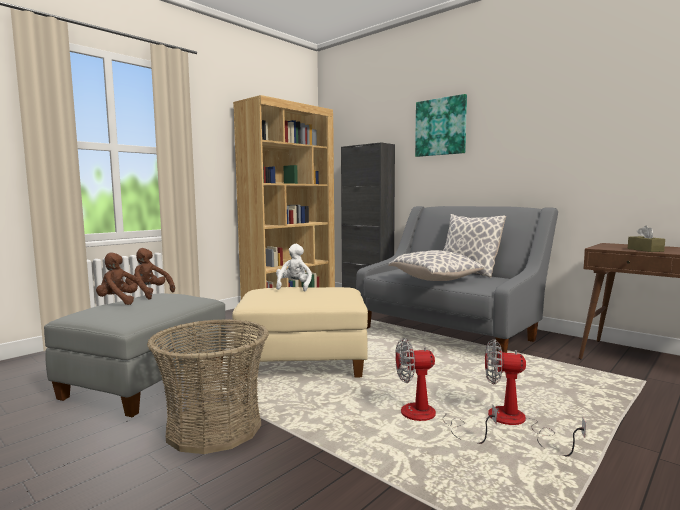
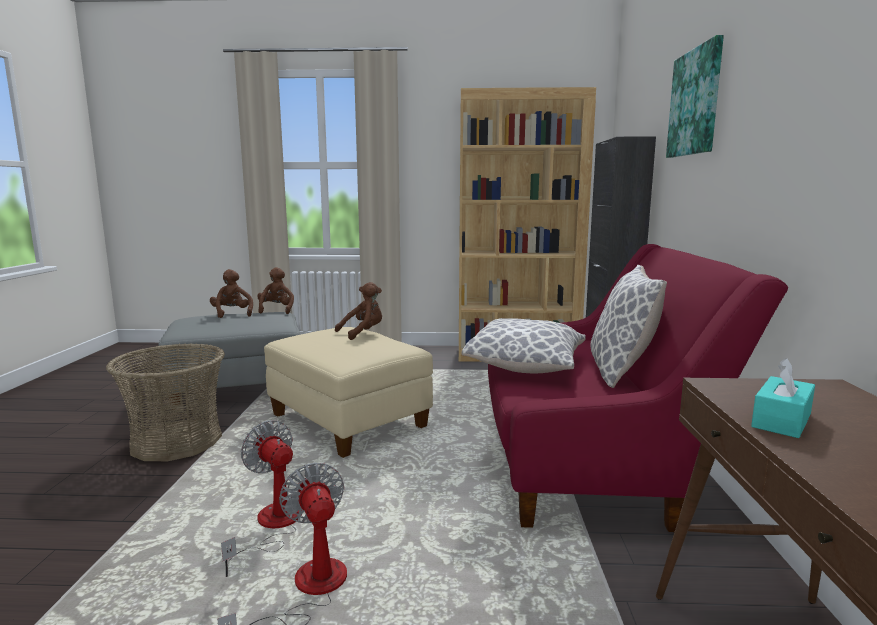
camera: 50 degrees right, 5 degrees up
white plush toy [276,244,312,291] -> brown plush toy [335,282,382,340]
grey sofa [356,206,558,357] -> red sofa [488,244,788,532]
brown tissue box [628,226,665,252] -> turquoise tissue box [751,358,815,438]

